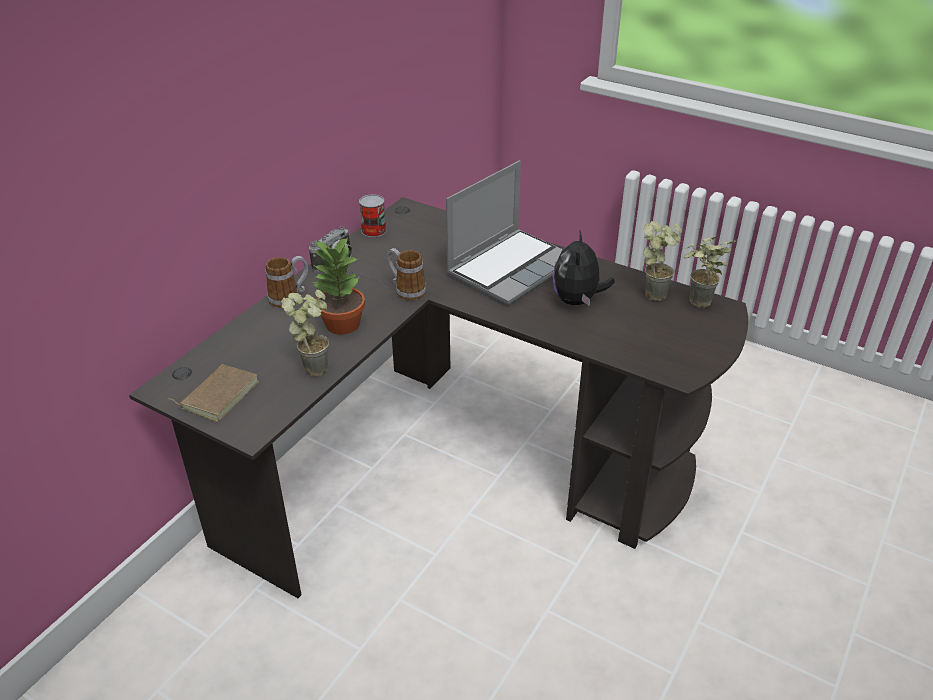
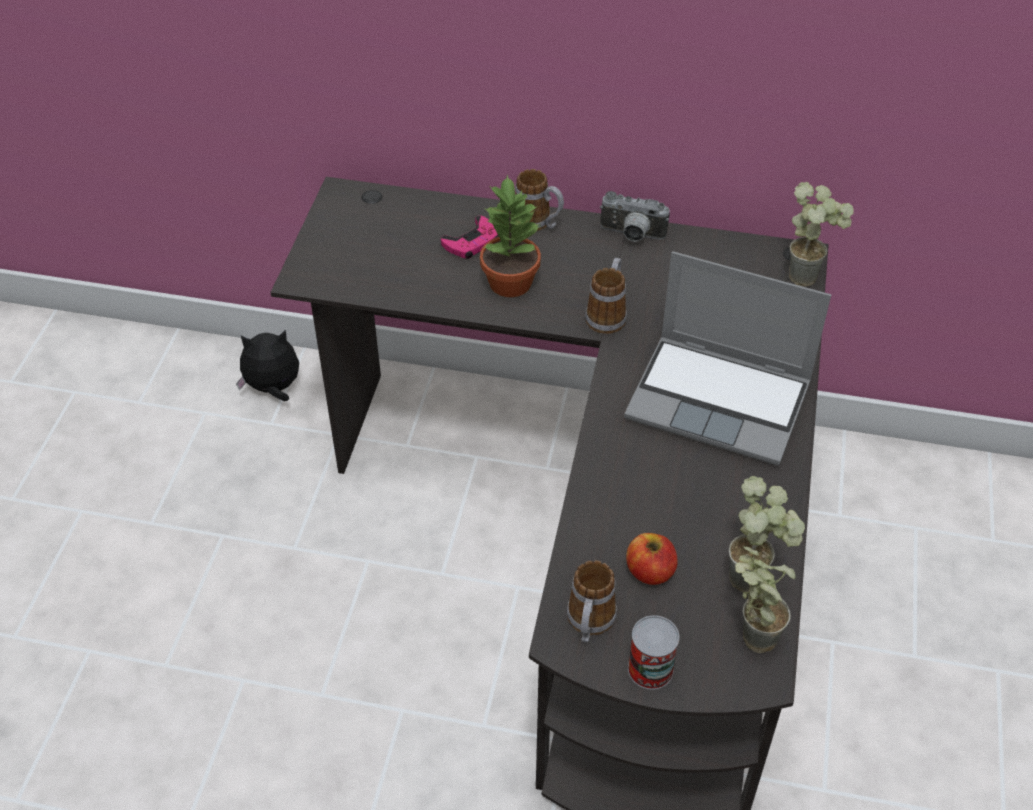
camera: 70 degrees right, 10 degrees up
brown book [169,364,259,422] -> none
potted plant [281,290,329,376] -> potted plant moved to [789,182,854,287]
can [359,194,386,237] -> can moved to [628,615,679,690]
plush toy [553,229,615,306] -> plush toy moved to [236,330,299,401]
none -> pink game controller [441,216,499,259]
none -> mug [567,560,617,643]
none -> apple [626,533,678,585]

